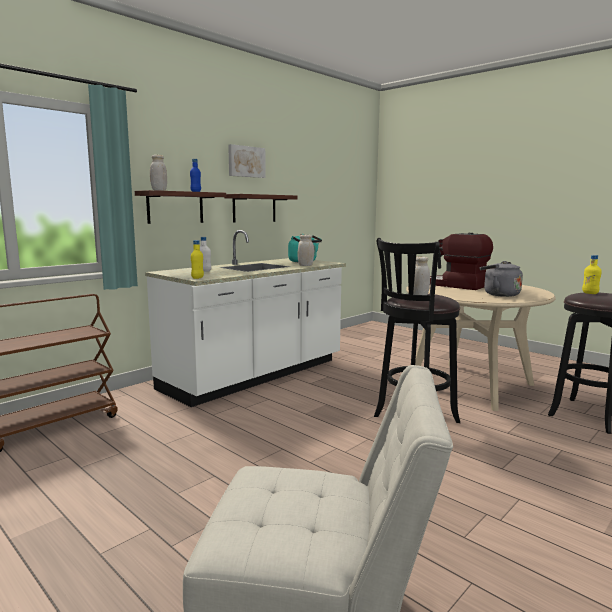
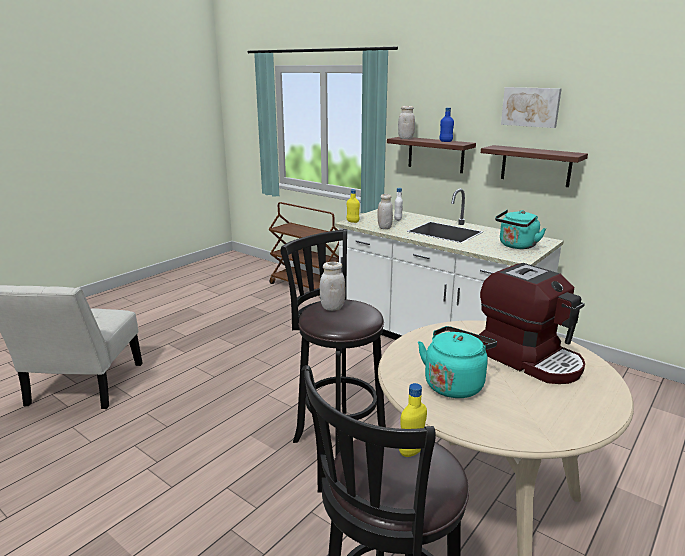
camera: 85 degrees right, 10 degrees up
white jar [298,235,314,266] -> white jar moved to [377,194,393,229]
coffee machine [430,233,493,290] -> coffee machine turned 105 degrees clockwise [479,263,585,384]
grey kettle [479,261,523,297] -> turquoise kettle [418,326,497,398]

